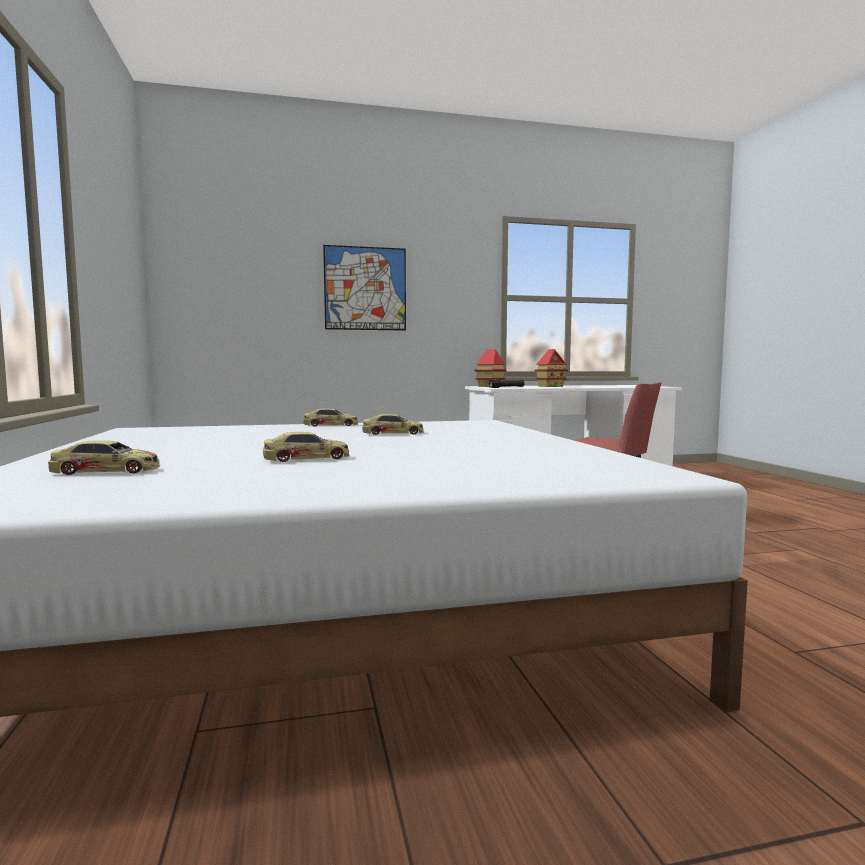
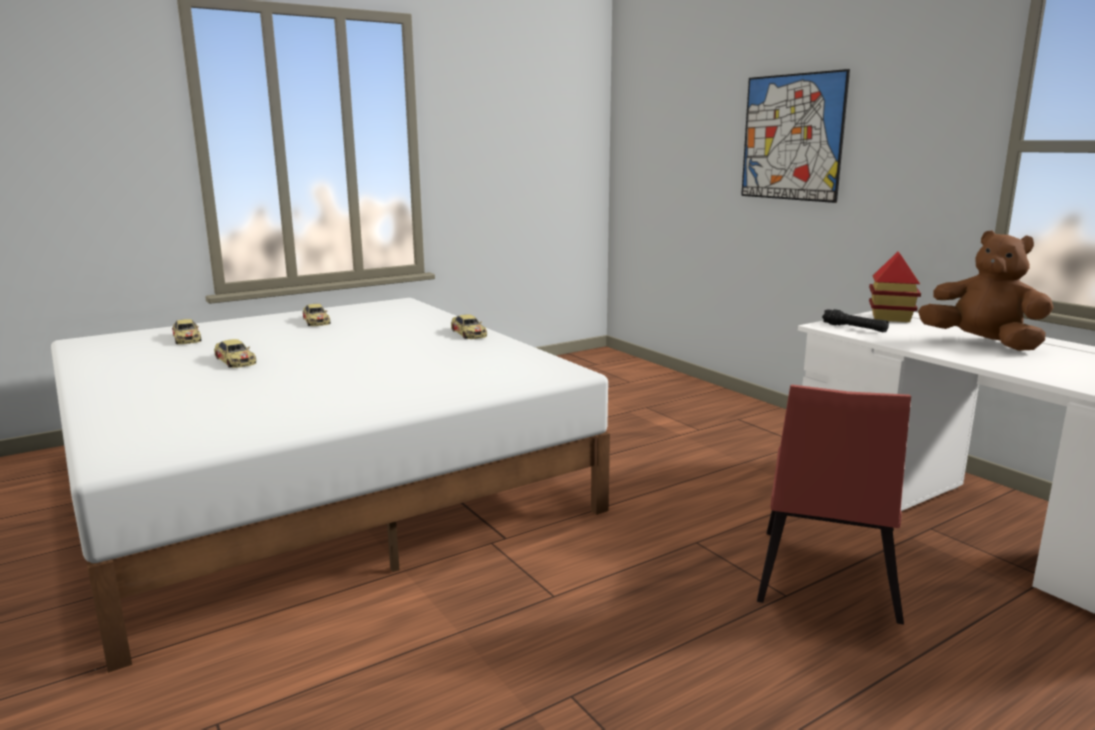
camera: 70 degrees right, 10 degrees up
toy car [362,414,424,435] -> toy car moved to [303,304,330,326]
toy house [535,349,568,387] -> brown plush toy [918,230,1054,351]

